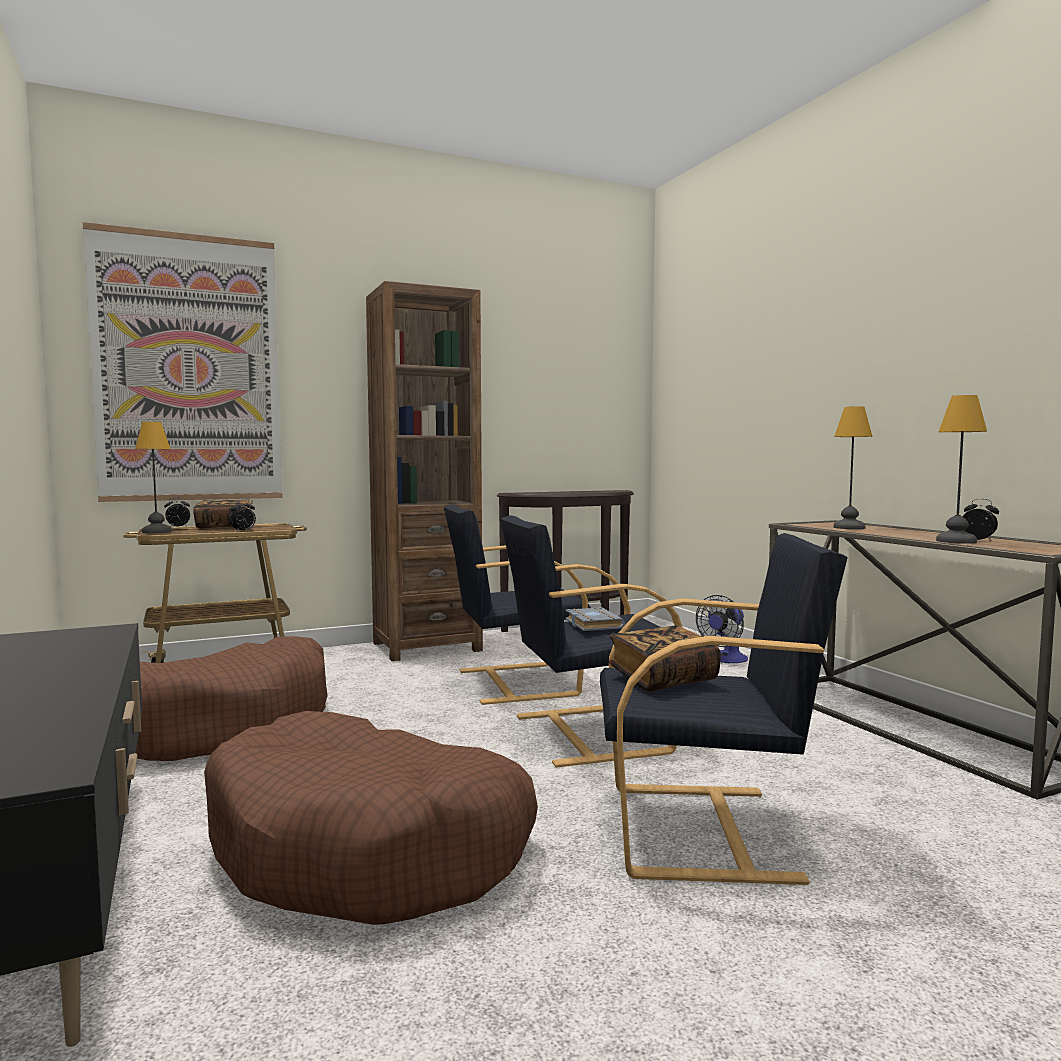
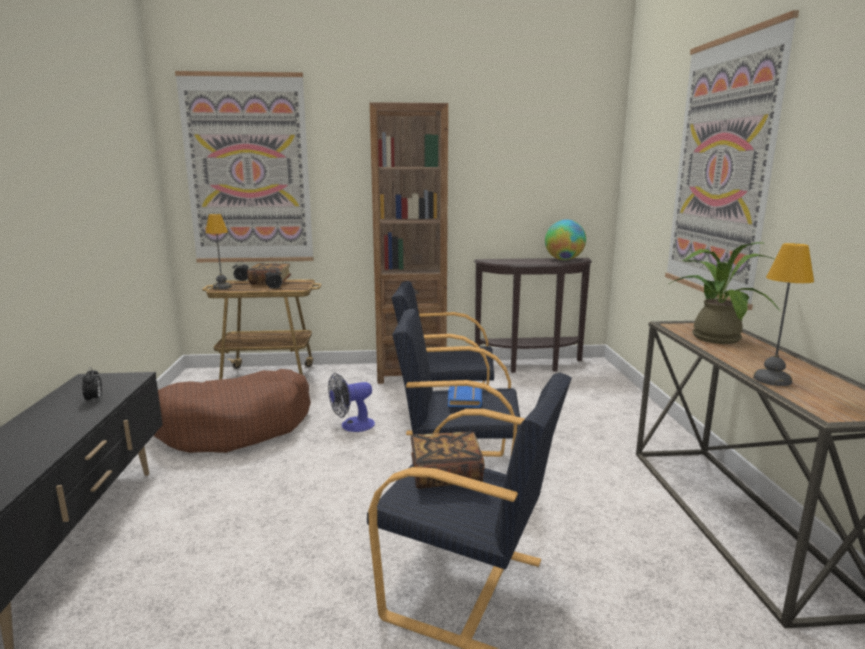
camera: 20 degrees right, 10 degrees up
brown dog bed [204,711,538,925] -> none
grey book [565,607,625,631] -> blue book [448,386,482,408]
fan [696,595,748,663] -> fan moved to [328,373,375,432]
table lamp [833,406,872,529] -> potted plant [669,242,781,344]
alarm clock [963,499,999,541] -> alarm clock moved to [82,367,102,402]
none -> globe [545,219,586,260]
none -> picture [665,10,799,310]

